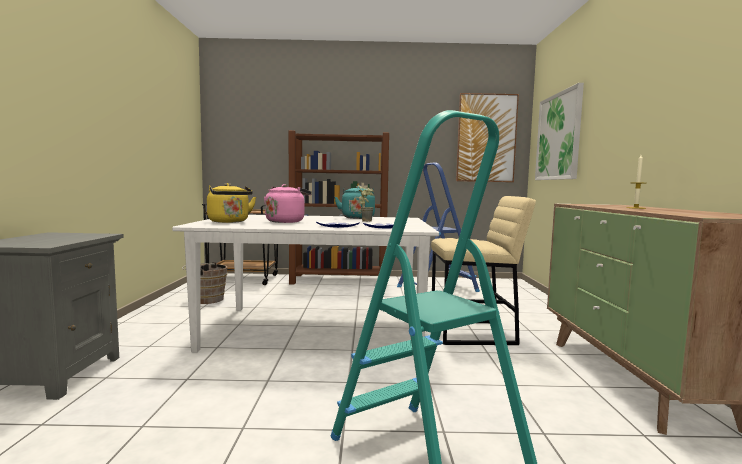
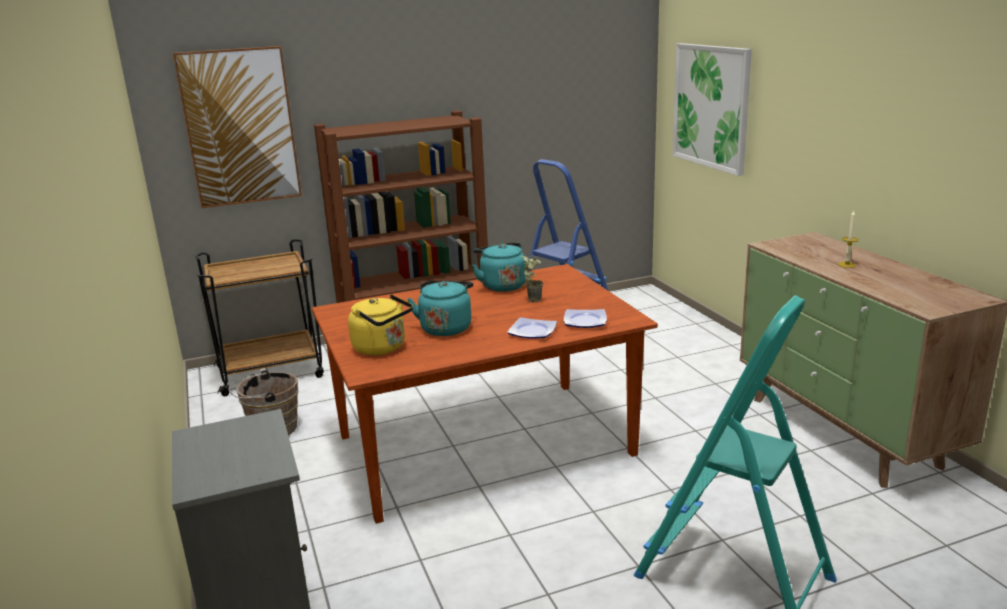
camera: 20 degrees left, 15 degrees up
white dining table [172,214,439,353] -> brown dining table [312,264,658,524]
pink kettle [264,184,312,223] -> turquoise kettle [407,281,473,336]
beige chair [431,196,536,345] -> none
picture [456,93,519,182] -> picture moved to [173,46,302,208]

